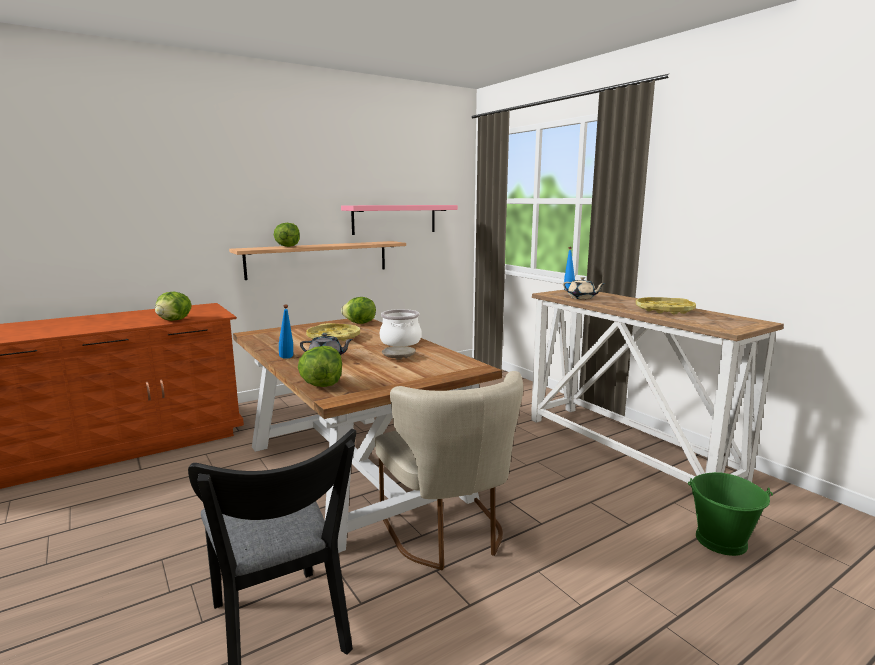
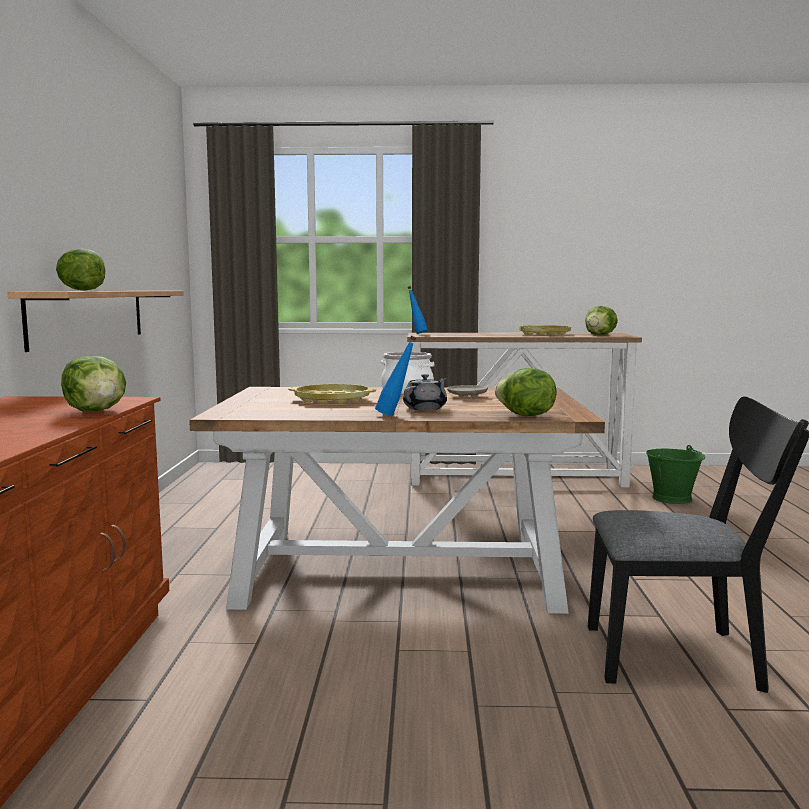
camera: 55 degrees left, 5 degrees down
pink shelf [341,205,458,235] -> none
lettuce [341,297,376,324] -> lettuce moved to [585,306,618,335]
beige chair [375,371,523,570] -> none
beige teapot [563,277,605,299] -> none

